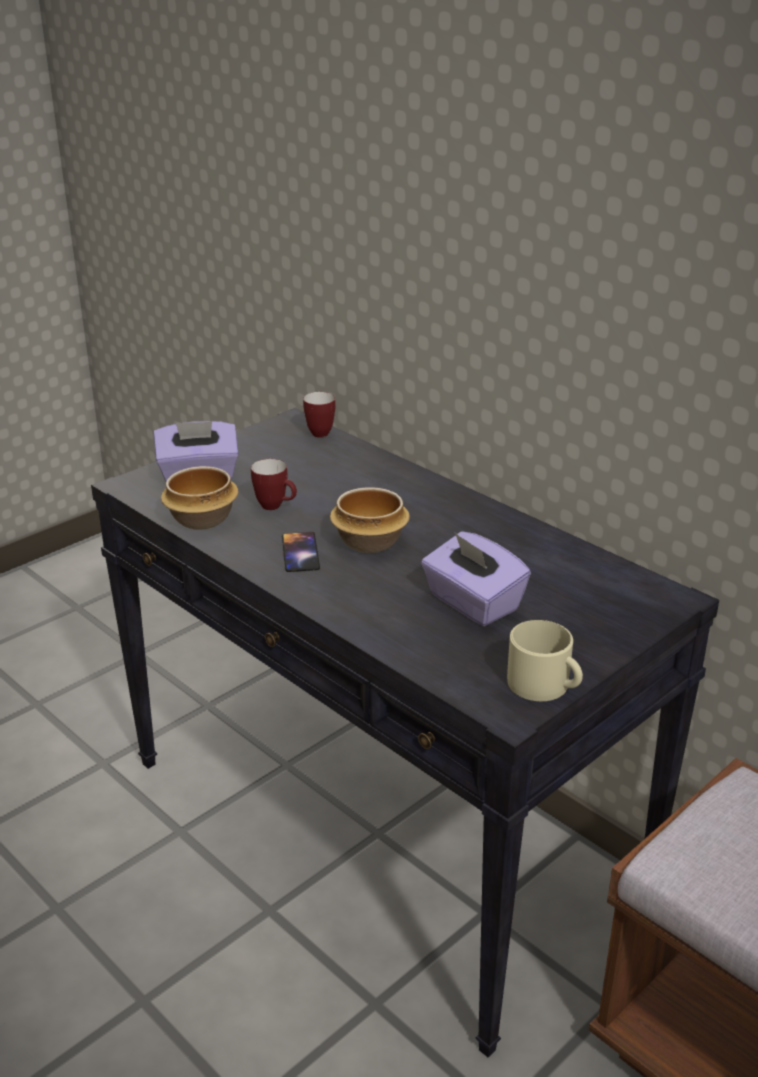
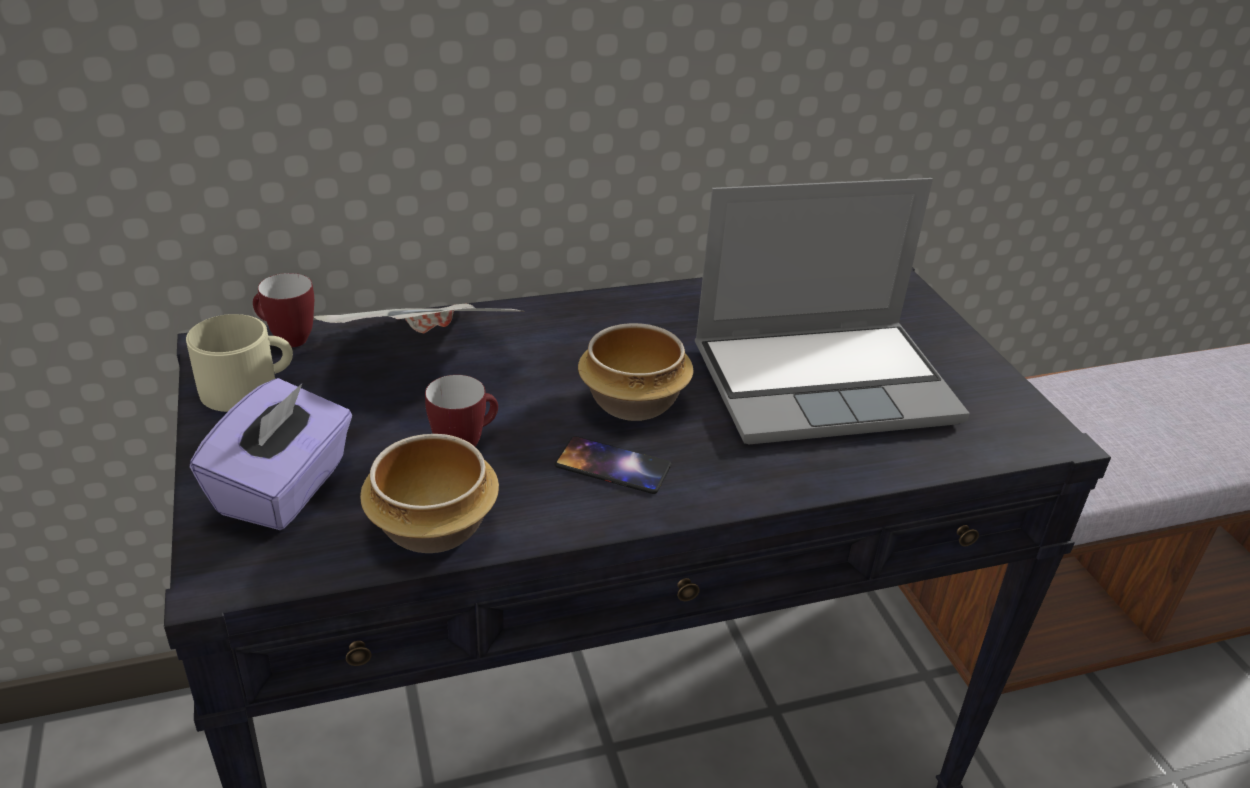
camera: 65 degrees left, 5 degrees up
purple tissue box [421,531,531,626] -> laptop [695,178,970,444]
beige mug [507,620,583,701] -> beige mug moved to [186,314,293,412]
none -> newspaper [314,304,525,333]

